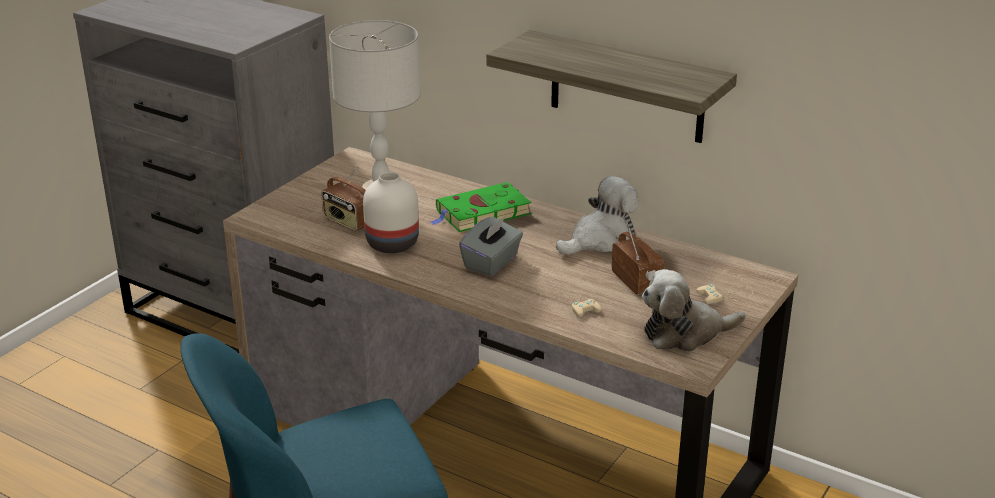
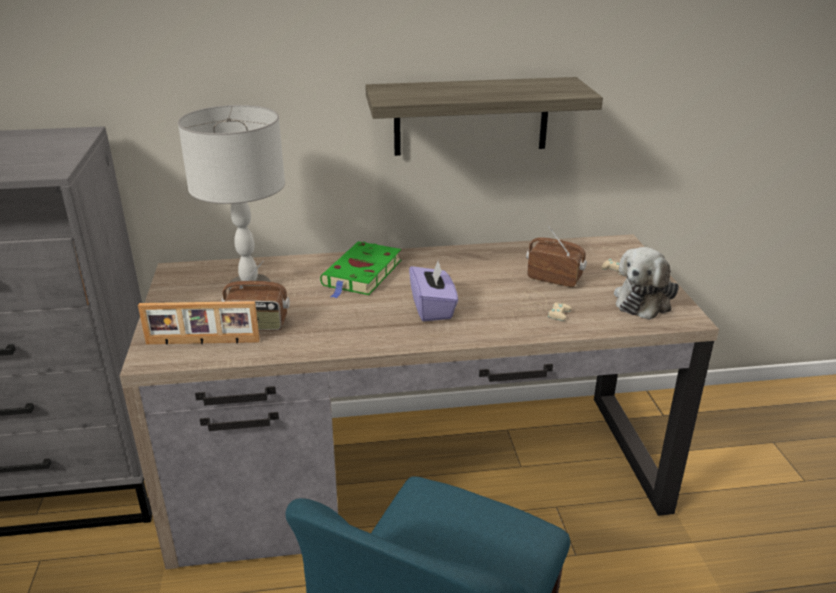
camera: 40 degrees left, 0 degrees up
white vase [363,172,419,253] -> none
grey tissue box [459,217,523,276] -> purple tissue box [409,259,458,321]
plush toy [556,176,639,255] -> none
none -> picture frame [138,301,260,345]

